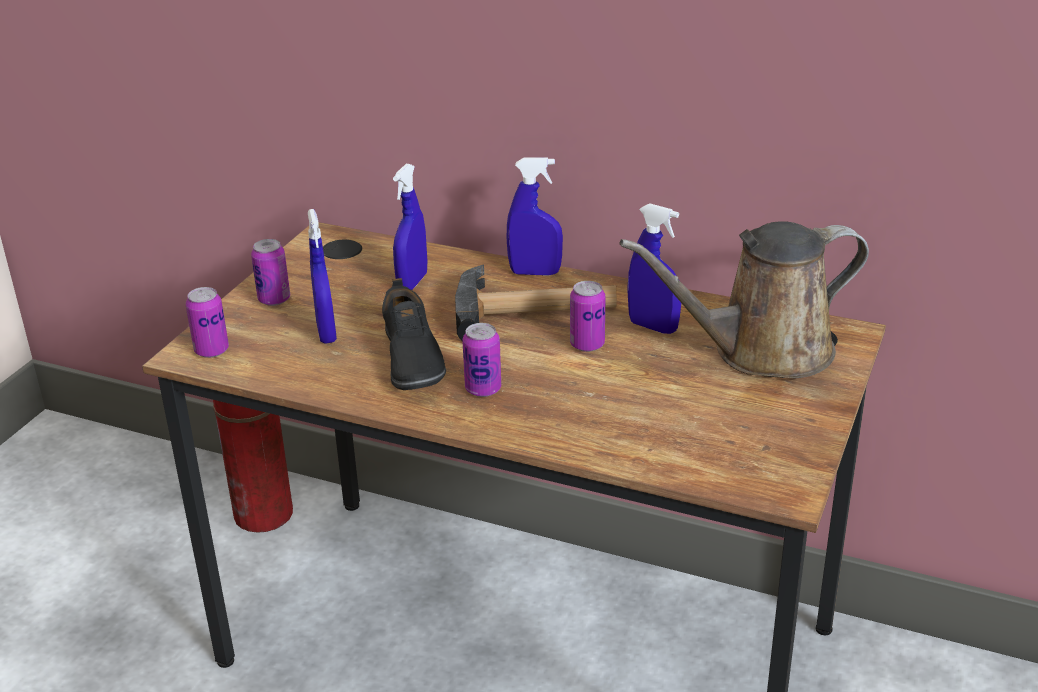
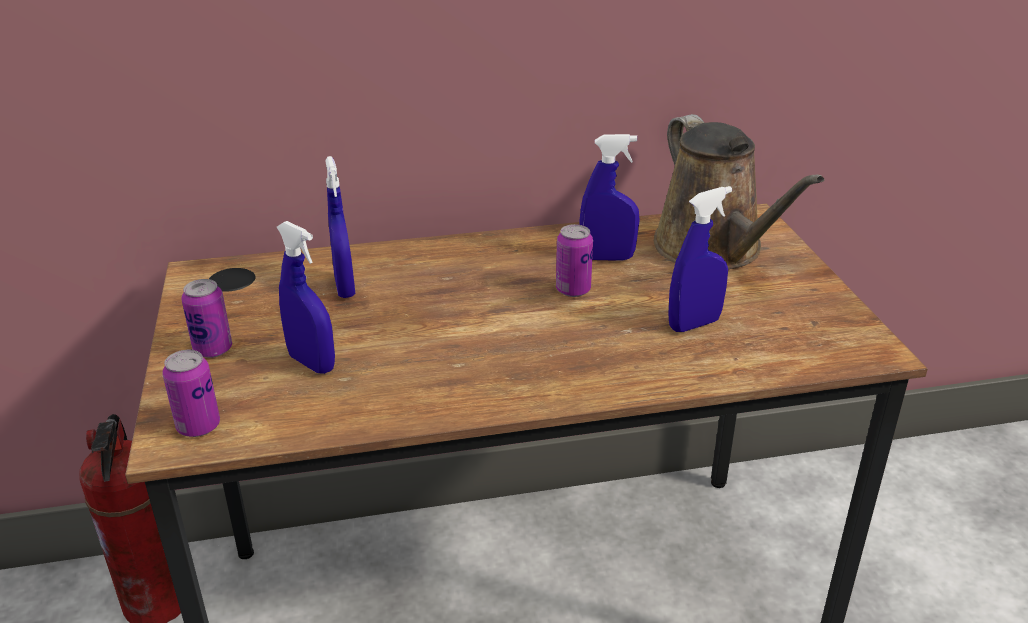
camera: 35 degrees left, 0 degrees up
black shoe [382,278,446,390] -> none
hammer [455,264,617,340] -> none
can [462,323,501,397] -> none
blue spray bottle [507,157,563,276] -> blue spray bottle moved to [669,186,732,332]
brown watering can [620,221,869,379] -> brown watering can turned 60 degrees counterclockwise [654,114,825,269]

